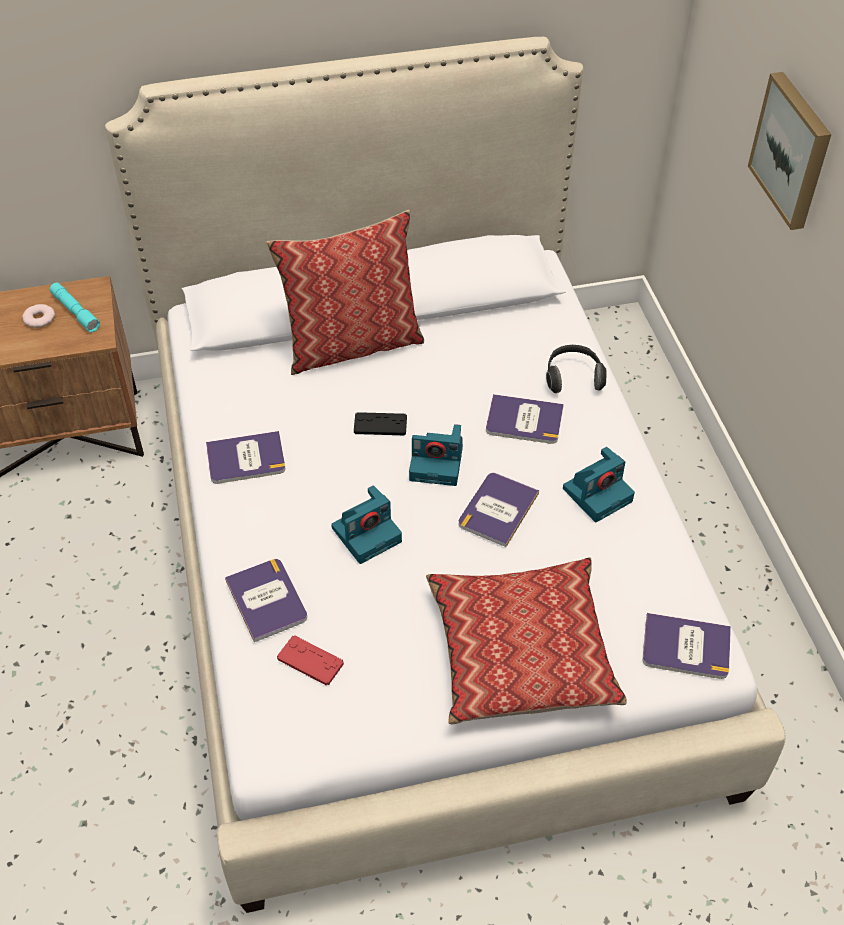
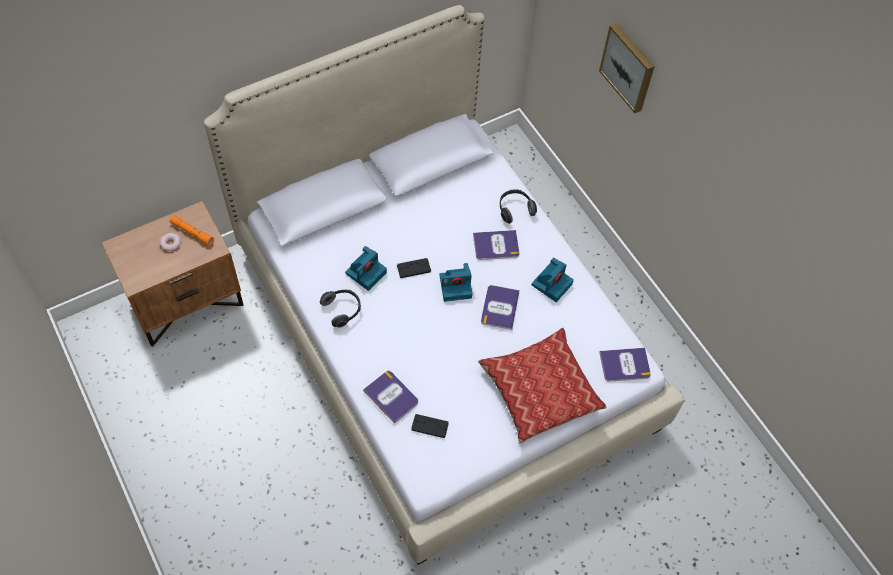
camera: 20 degrees left, 10 degrees up
turquoise flashlight [50,283,100,333] -> orange flashlight [170,216,214,246]
book [206,431,285,484] -> headphones [320,290,361,328]
pillow [266,210,424,375] -> none
red game controller [277,635,344,686] -> black game controller [411,414,449,438]
camera [331,485,402,564] -> camera moved to [345,246,387,291]

